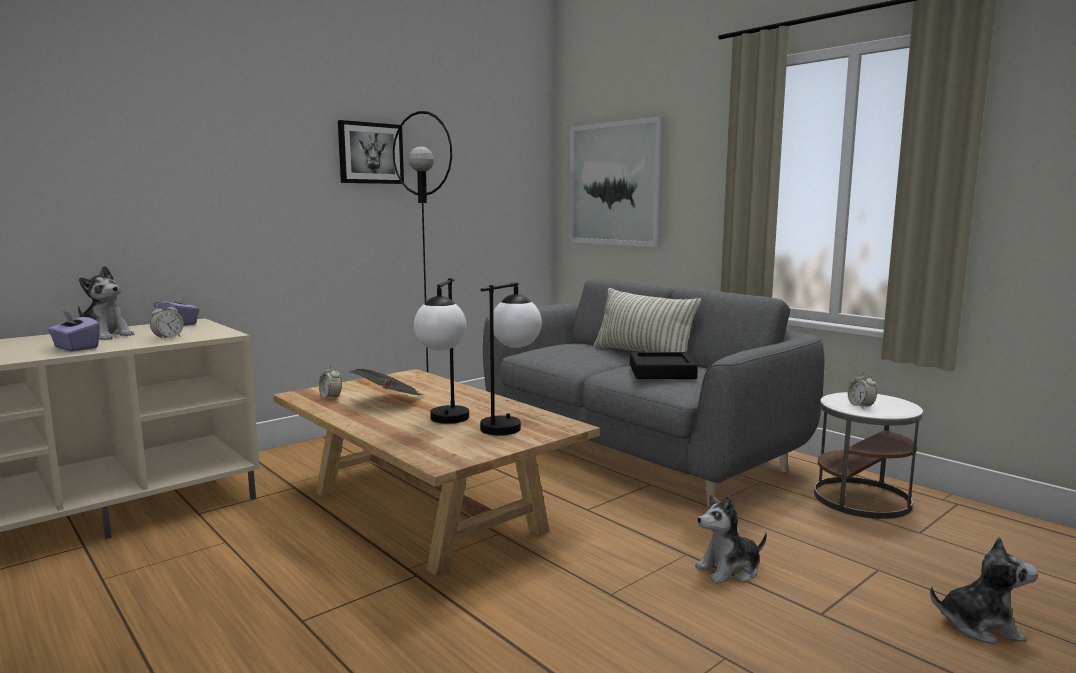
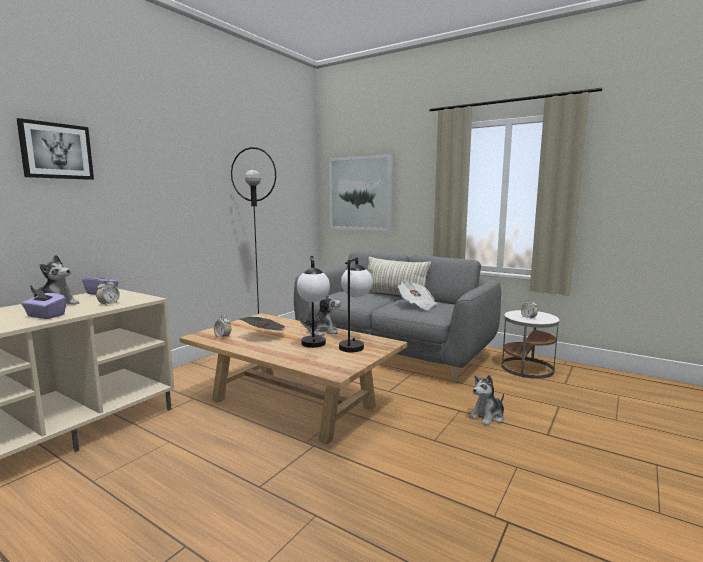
camera: 15 degrees left, 0 degrees up
picture [338,120,404,184] -> picture moved to [17,118,94,180]
black tray [630,352,698,379] -> newspaper [398,281,437,310]
plush toy [930,537,1038,644] -> plush toy moved to [299,295,341,336]

